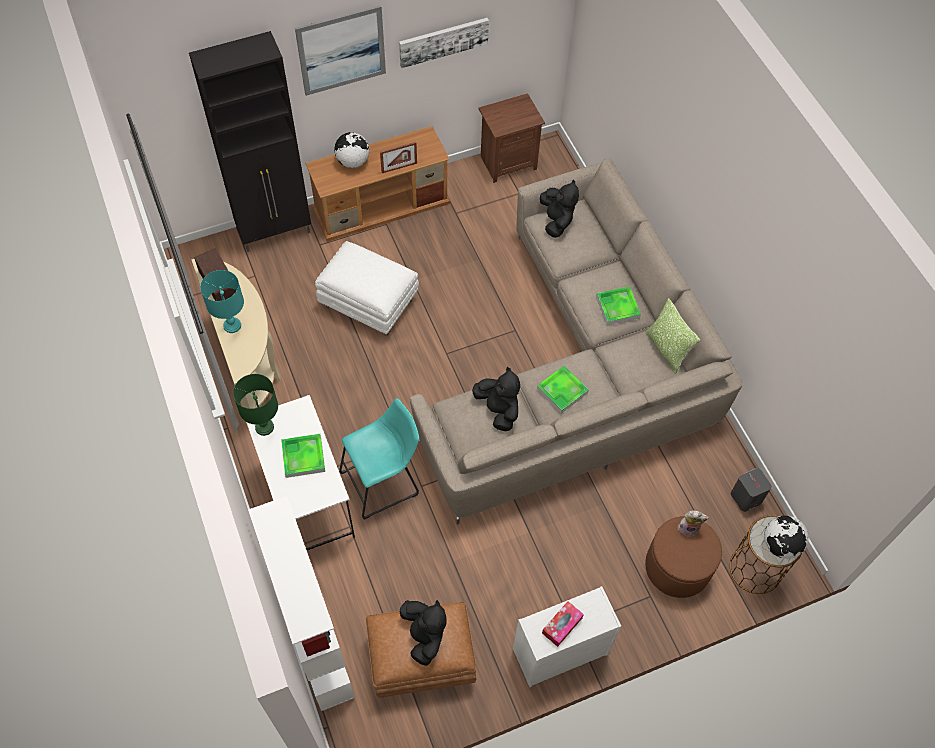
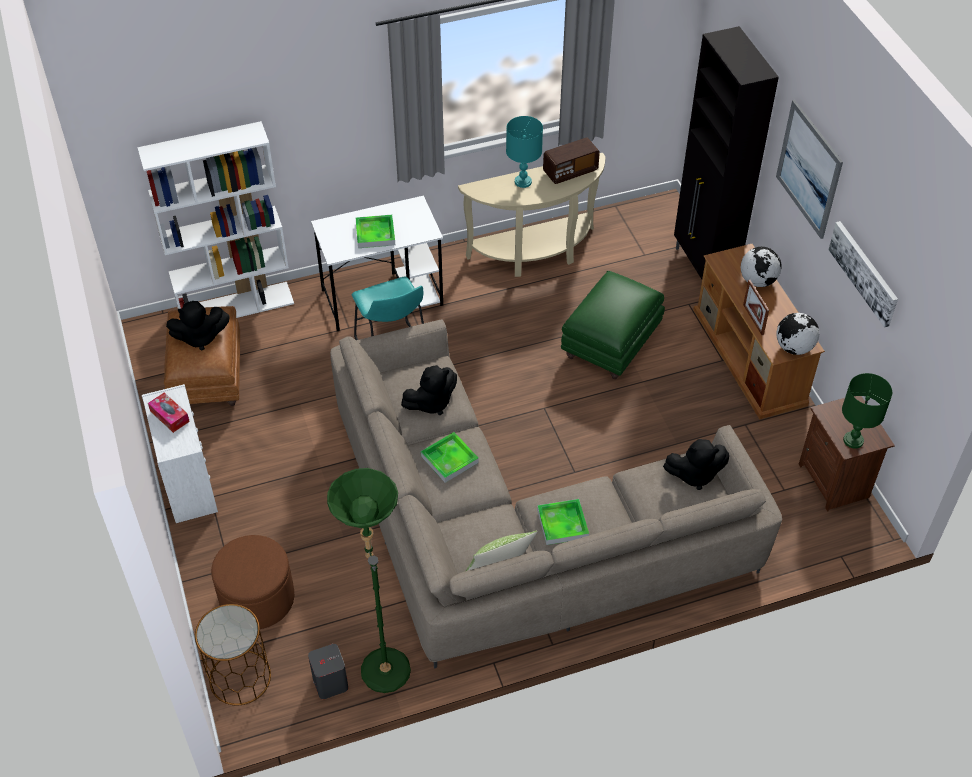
camera: 95 degrees right, 10 degrees down
green table lamp [233,374,278,436] -> green table lamp moved to [842,373,892,449]
white ottoman [315,241,419,335] -> green ottoman [561,271,665,379]
plush toy [678,510,709,536] -> none
globe [764,516,809,559] -> globe moved to [776,313,819,355]
none -> green floor lamp [327,468,411,693]

